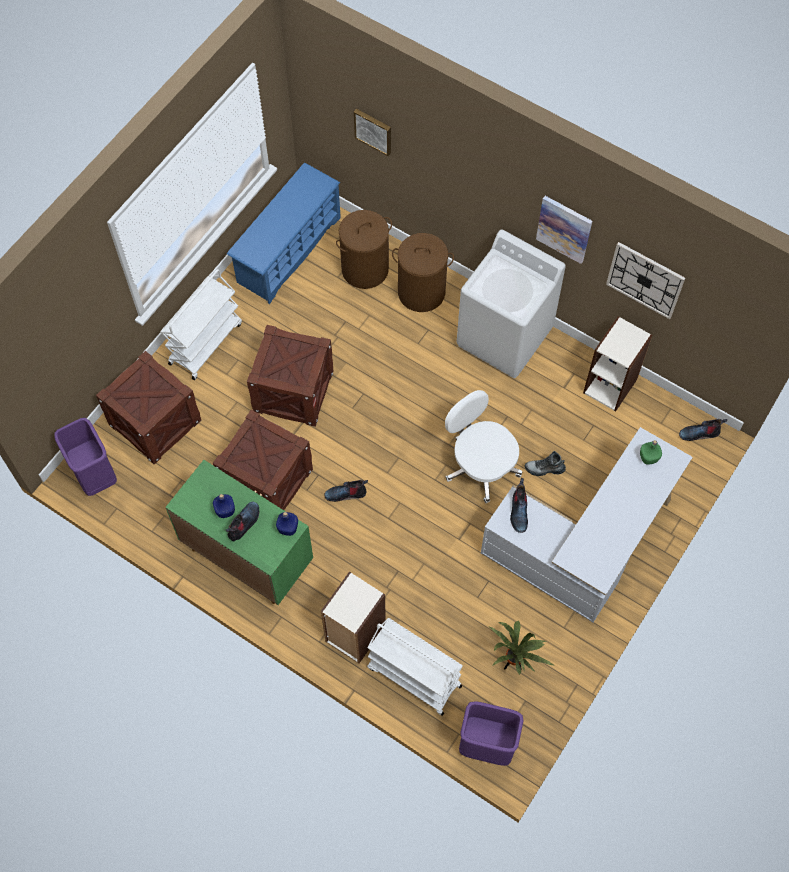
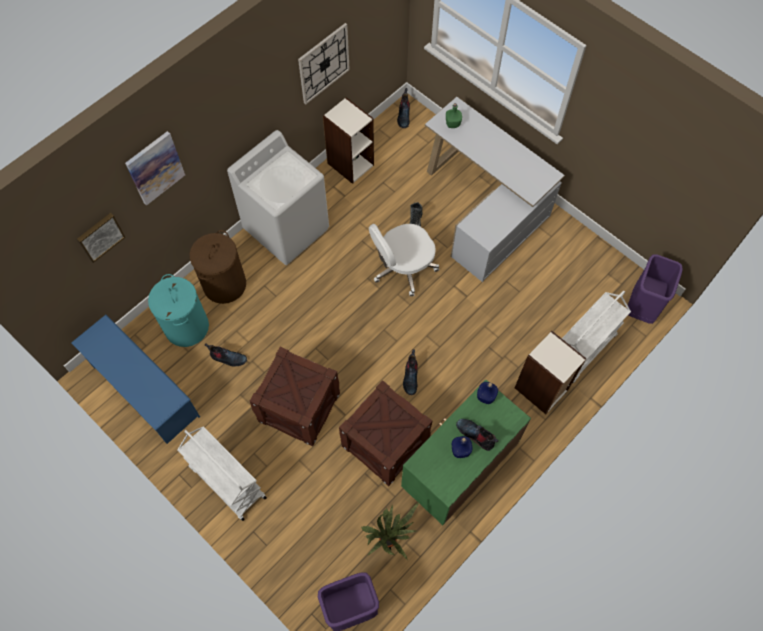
camera: 80 degrees left, 0 degrees up
crate [96,351,201,465] -> none
brown laundry basket [336,210,392,289] -> turquoise laundry basket [148,274,209,347]
potted plant [490,620,553,675] -> potted plant moved to [361,501,420,560]
boot [510,478,528,533] -> boot moved to [205,343,247,367]
picture [536,196,592,264] -> picture moved to [125,131,185,206]

